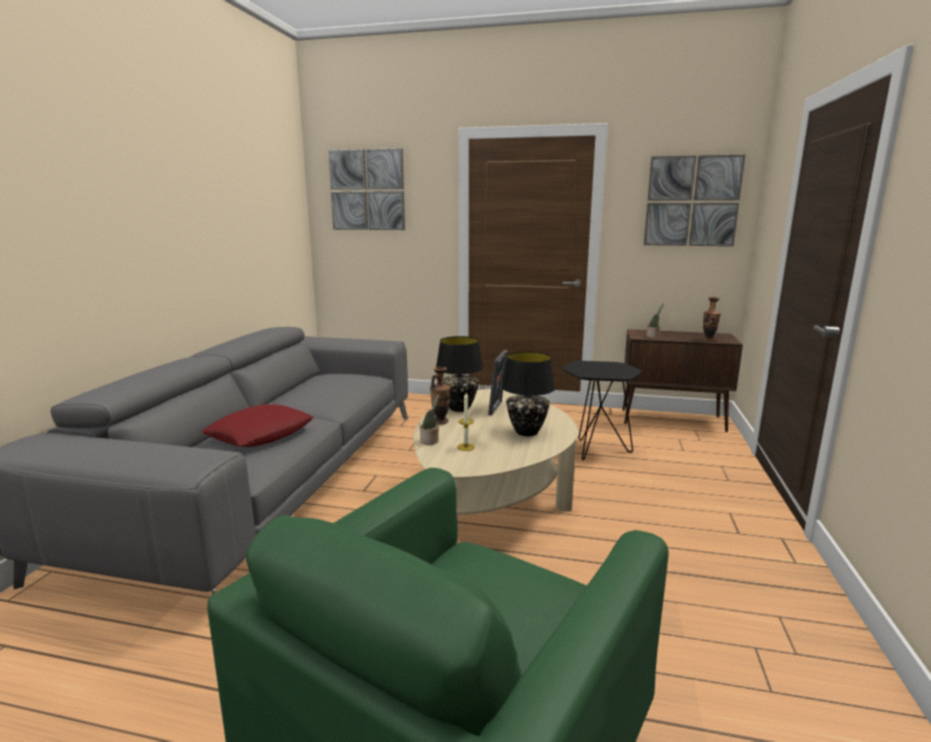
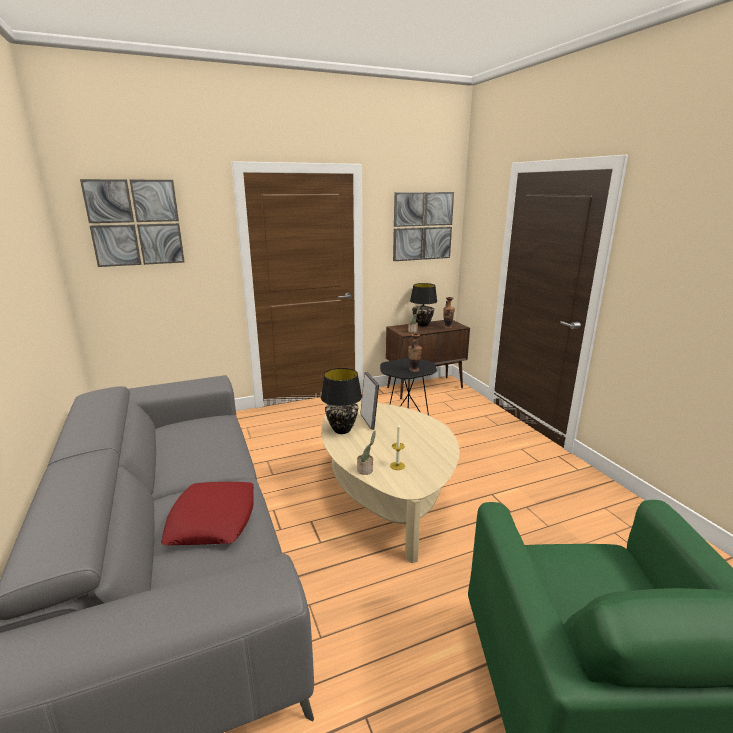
camera: 35 degrees left, 5 degrees up
vase [430,367,451,425] -> vase moved to [408,334,422,372]
black table lamp [502,351,555,436] -> black table lamp moved to [410,283,437,327]

